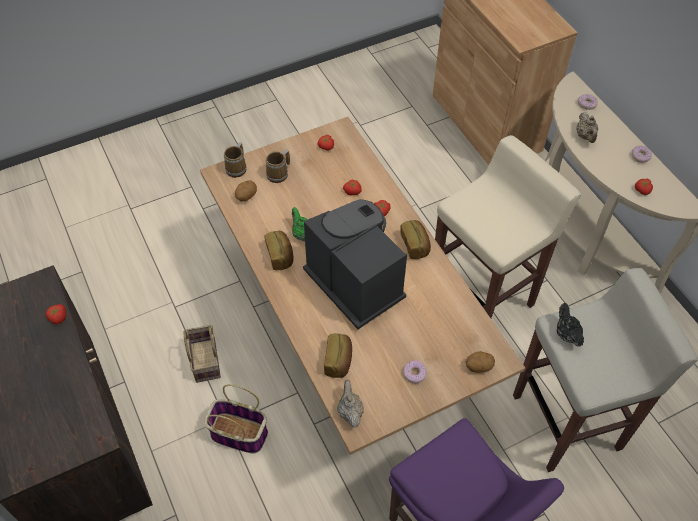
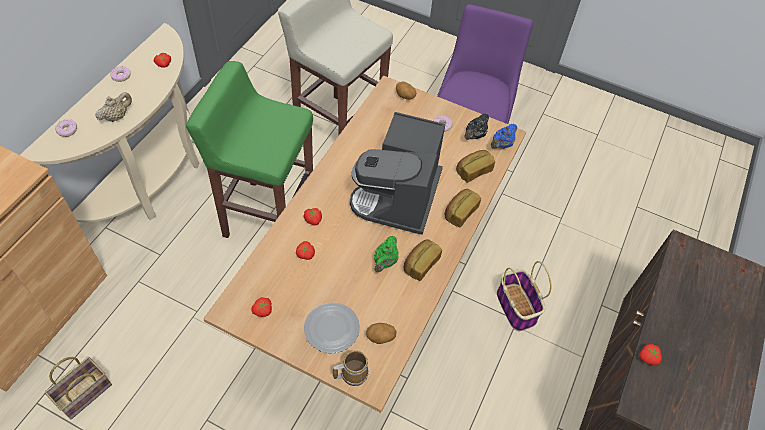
camera: 130 degrees left, 0 degrees up
basket [183,325,221,383] -> basket moved to [45,357,112,419]
mug [266,150,290,183] -> plate [304,302,360,353]
beige teapot [337,380,364,428] -> blue teapot [491,124,517,149]
bread [400,220,431,259] -> bread moved to [445,189,481,227]
beige stool [435,135,581,318] -> green stool [186,61,313,238]
black teapot [557,303,584,347] -> black teapot moved to [464,114,489,140]

